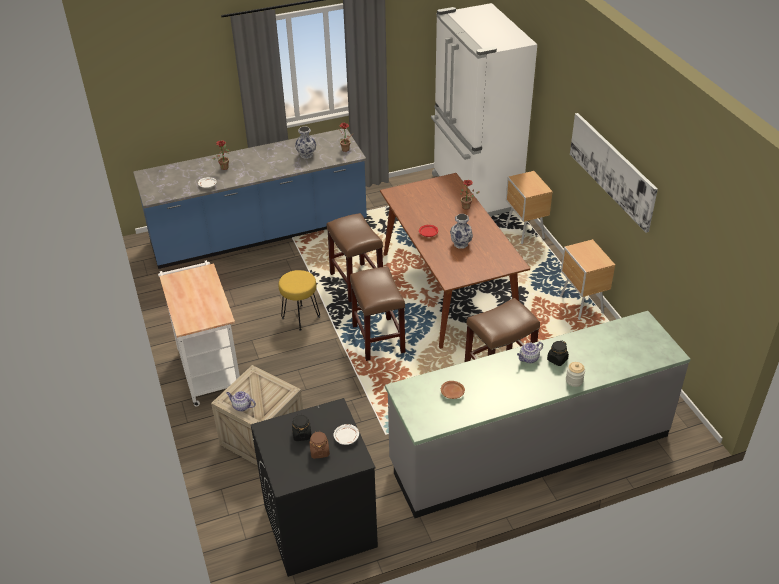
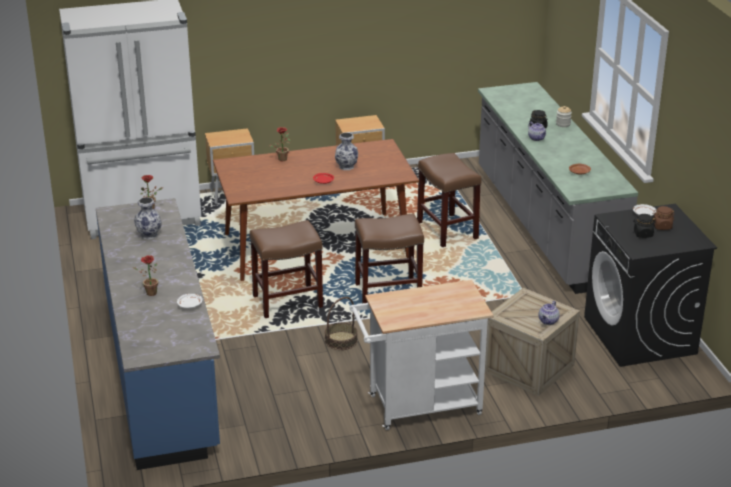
camera: 85 degrees left, 10 degrees down
yellow stool [278,270,320,331] -> basket [325,297,358,350]
picture [570,113,658,233] -> none

